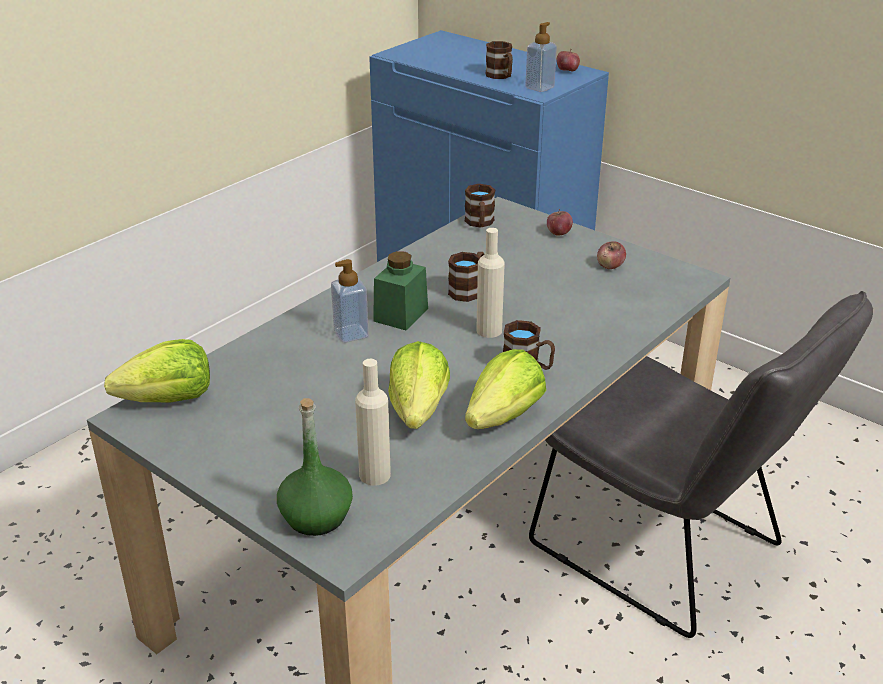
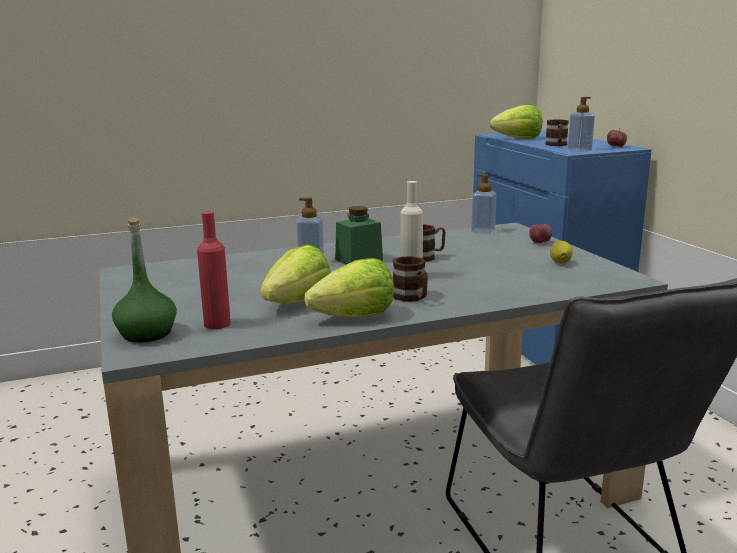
camera: 30 degrees right, 15 degrees down
lettuce [104,339,210,403] -> lettuce moved to [490,105,542,139]
beige bottle [355,359,391,486] -> red bottle [197,211,231,329]
brown mug [465,184,495,228] -> soap dispenser [471,174,497,234]
apple [597,241,626,269] -> lemon [550,241,572,263]

